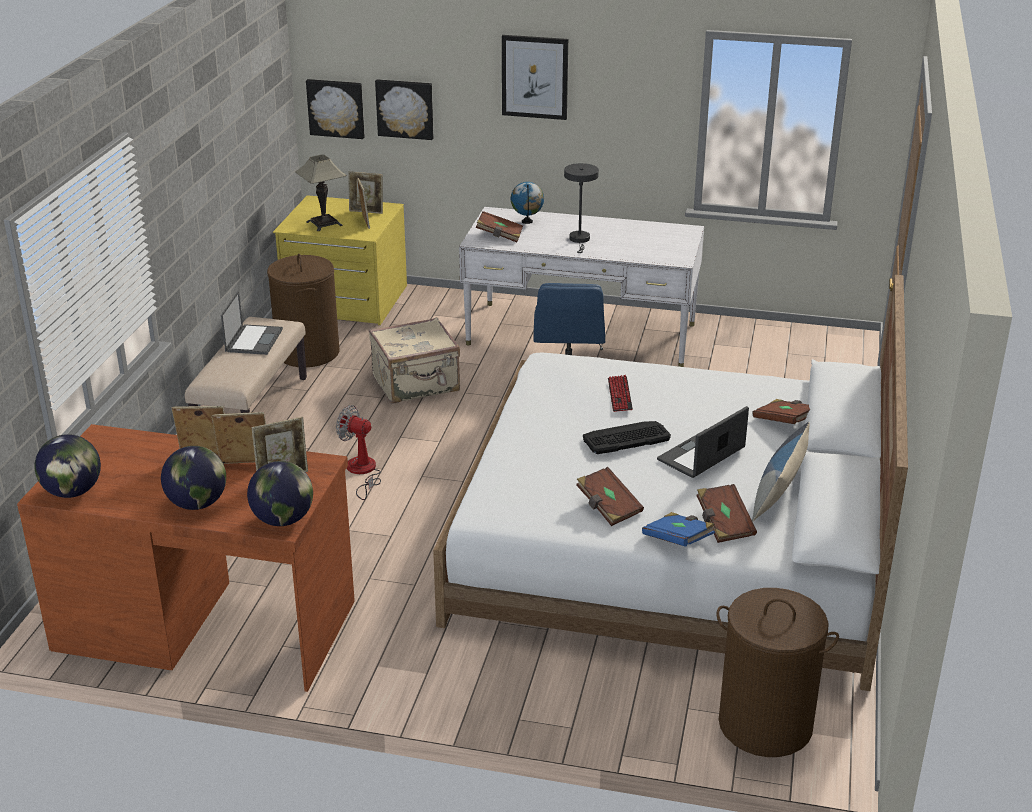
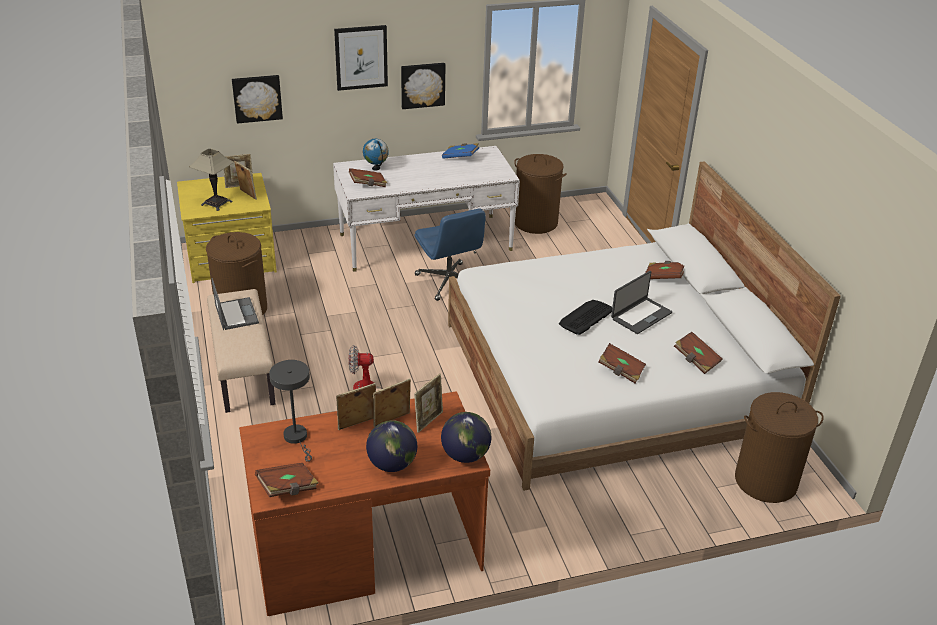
camera: 30 degrees left, 5 degrees up
globe [35,434,101,498] -> brown book [255,463,318,497]
picture [306,79,365,139] -> picture moved to [401,63,446,109]
beige suitcase [369,317,460,404] -> none
grey table lamp [564,163,599,253] -> grey table lamp moved to [269,360,312,462]
keyboard [608,375,633,412] -> none
blue book [642,512,715,547] -> blue book moved to [442,143,479,159]
laptop [657,406,749,478] -> laptop turned 150 degrees counterclockwise [611,271,672,334]
pillow [752,422,810,522] -> none
none -> brown laundry basket [514,154,567,234]

